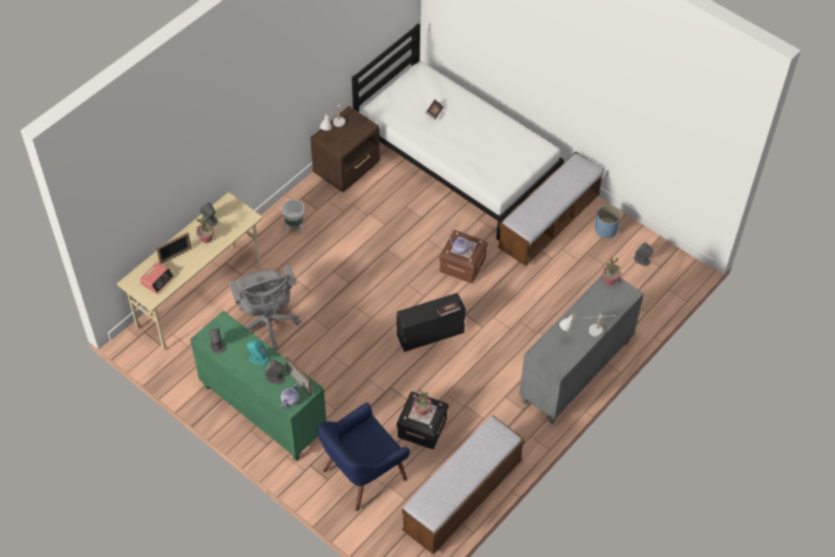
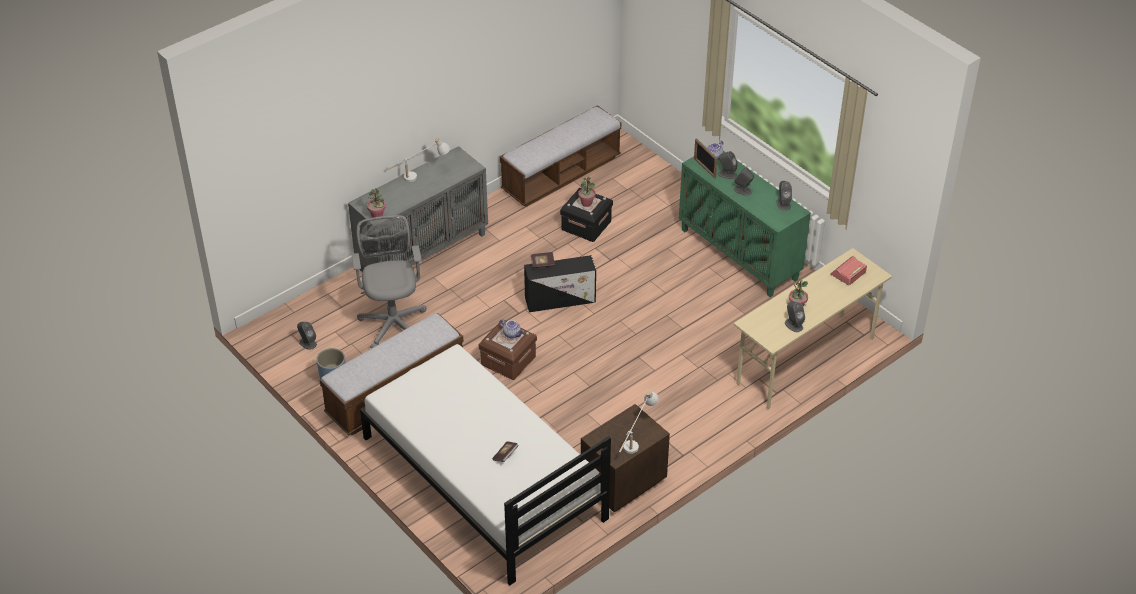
camera: 170 degrees left, 10 degrees down
picture frame [156,232,191,264] -> none
grey office chair [229,265,301,350] -> grey office chair moved to [352,215,426,349]
turquoise speaker [247,340,268,365] -> grey speaker [734,167,754,196]
white planter [282,200,304,234] -> none
blue armchair [317,402,410,511] -> none

